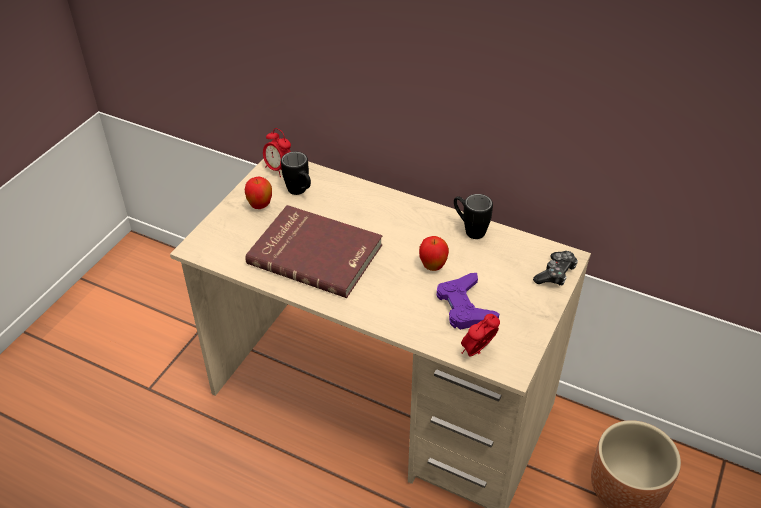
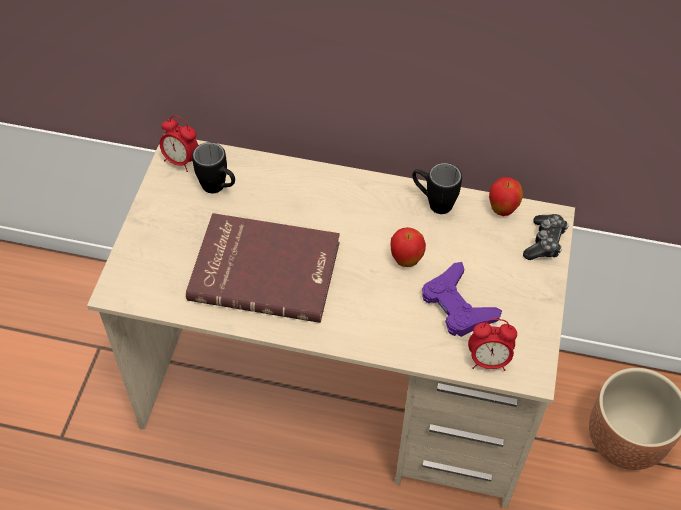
camera: 15 degrees left, 10 degrees up
apple [245,177,272,209] -> apple moved to [489,177,523,216]
alarm clock [461,314,500,357] -> alarm clock turned 120 degrees counterclockwise [468,319,517,371]

